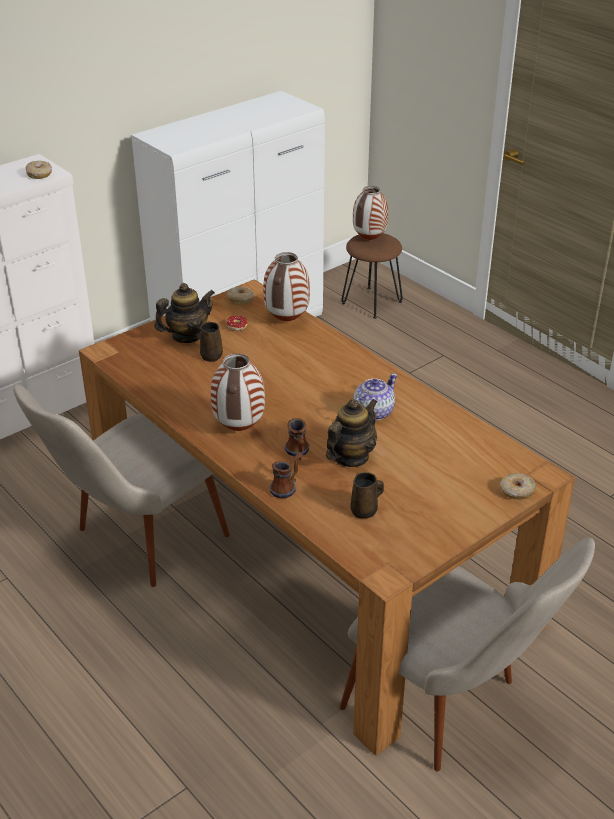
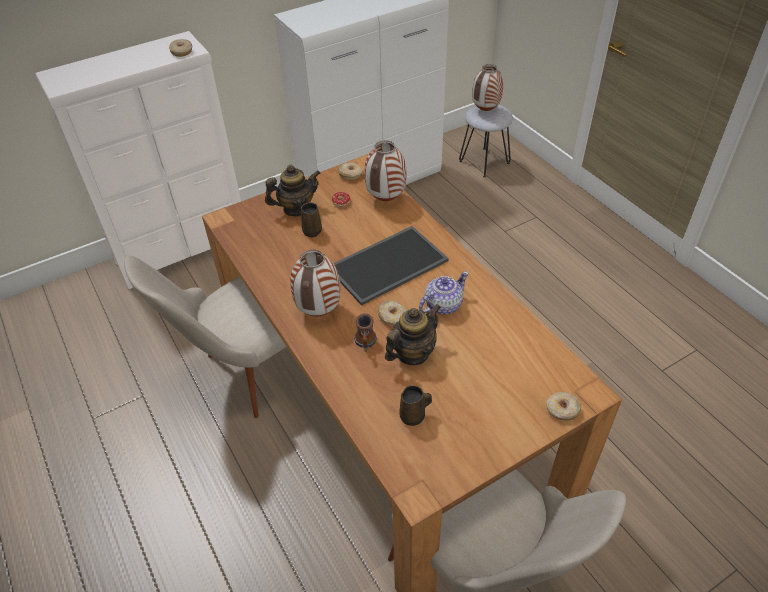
camera: 10 degrees right, 10 degrees up
mug [270,452,303,498] -> none
brown stool [341,233,403,319] -> grey stool [459,105,513,178]
none -> tray [334,226,449,306]
none -> donut [378,300,406,326]

